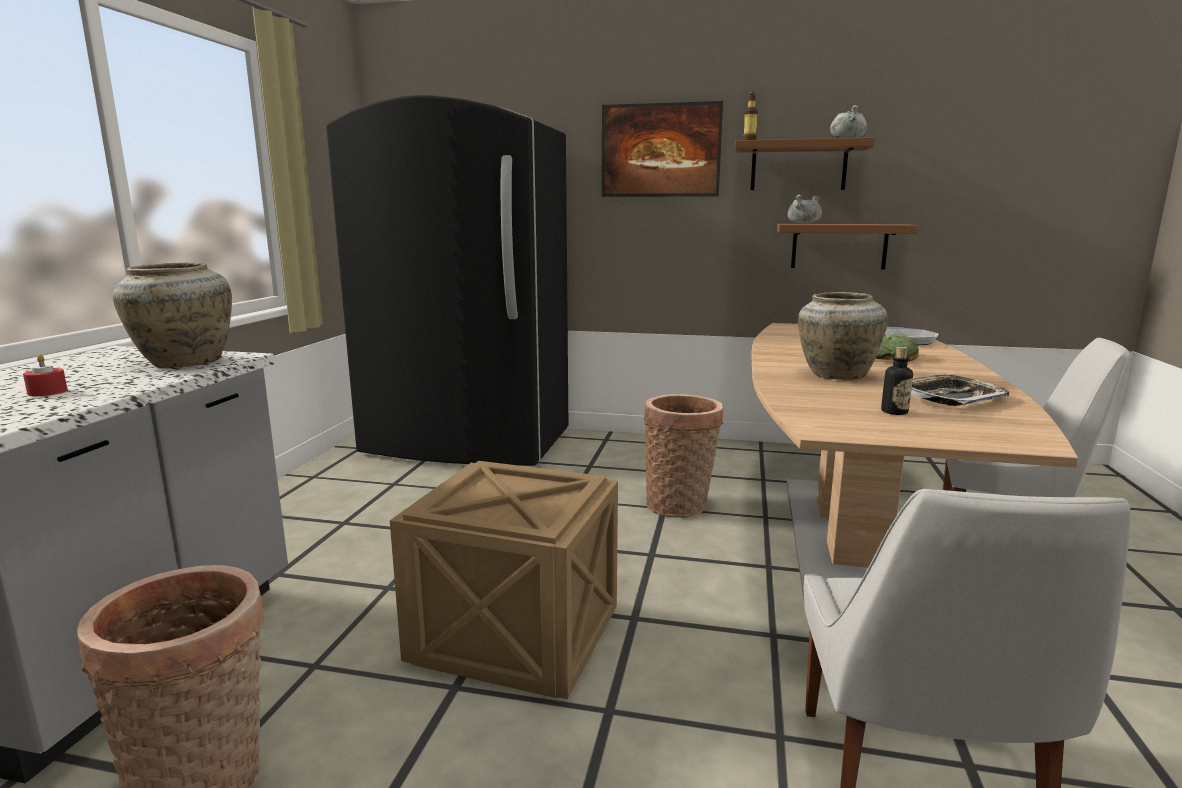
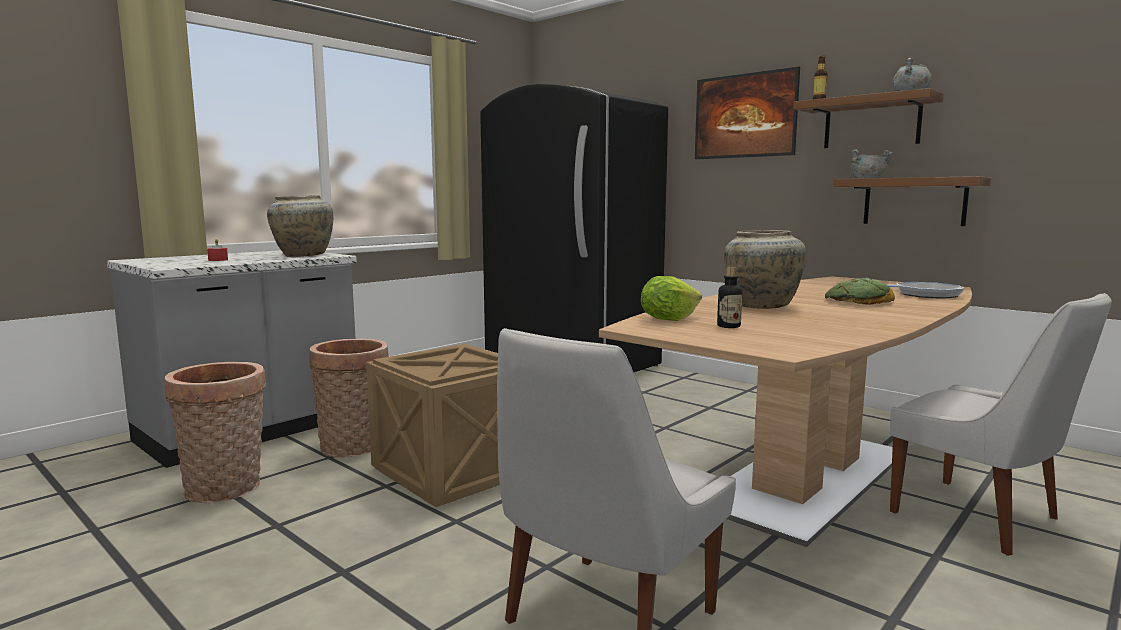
camera: 30 degrees right, 5 degrees down
basket [644,394,723,518] -> basket moved to [309,338,388,458]
tray [911,373,1009,406] -> none
none -> lettuce [641,276,702,321]

